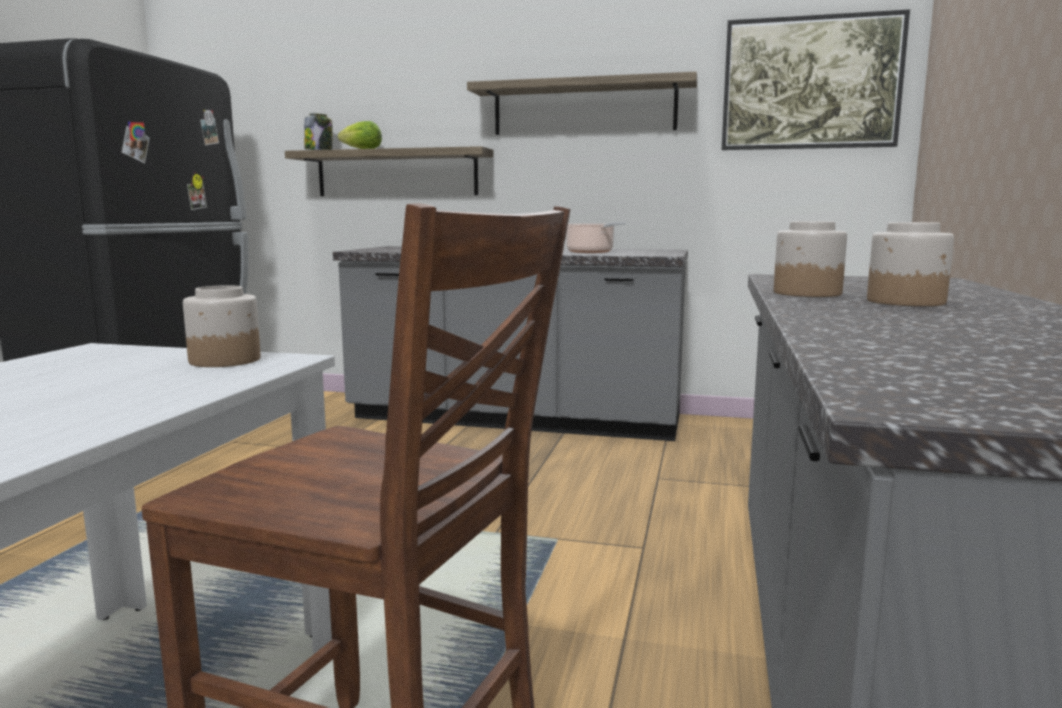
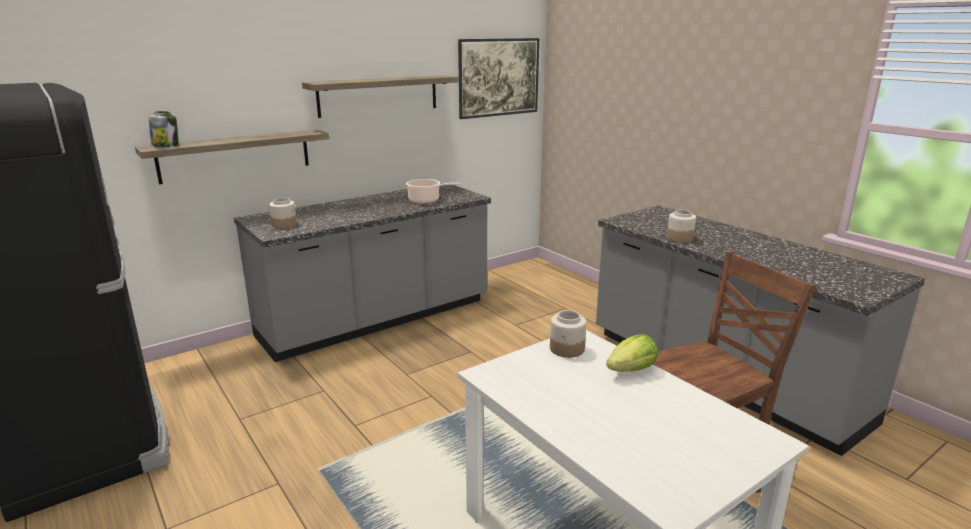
camera: 50 degrees left, 10 degrees up
lettuce [338,121,382,149] -> lettuce moved to [606,334,658,372]
jar [867,222,954,306] -> jar moved to [269,198,297,229]

